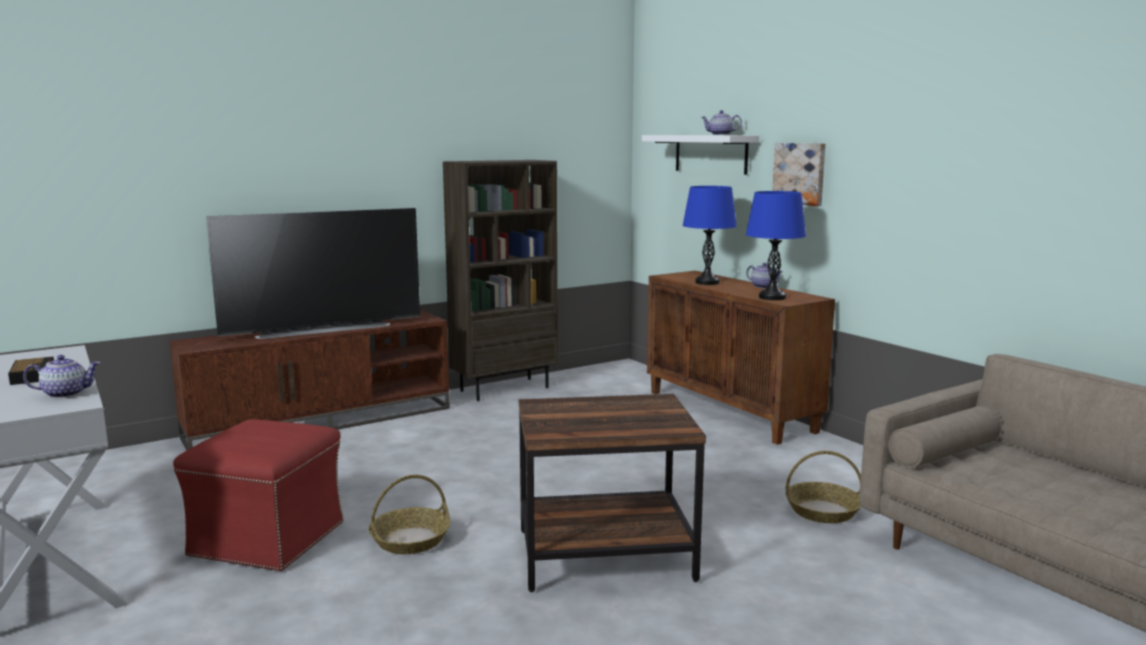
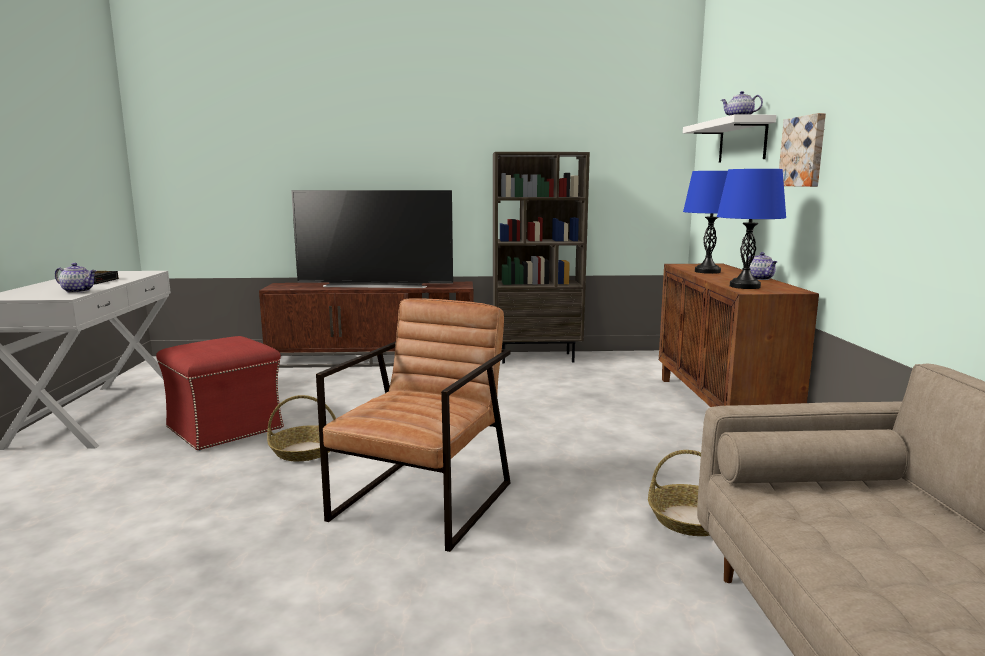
camera: 30 degrees right, 0 degrees up
brown side table [519,394,706,592] -> brown armchair [316,298,511,552]

